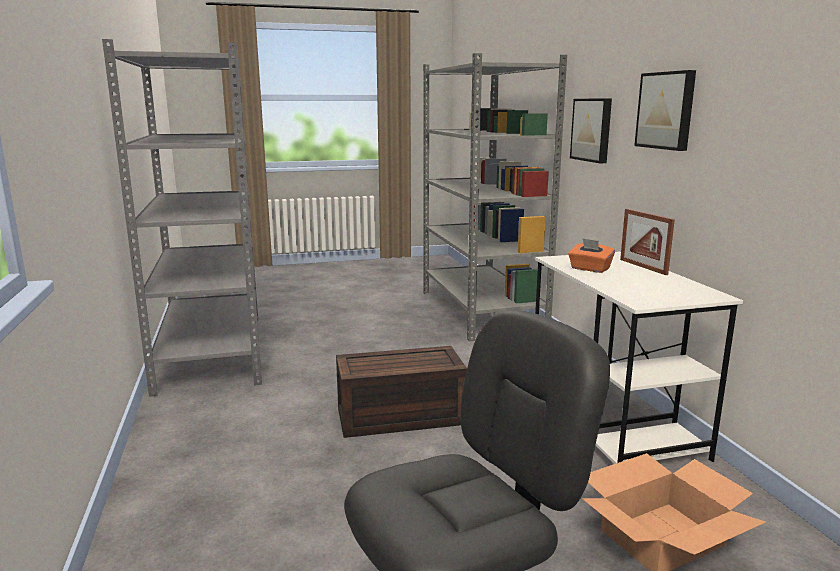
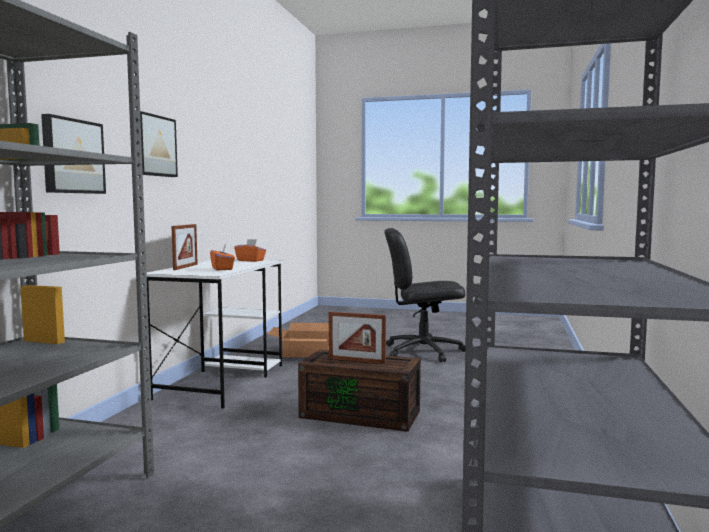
camera: 150 degrees left, 10 degrees down
none -> orange tissue box [234,239,266,262]
none -> picture frame [329,311,386,364]

